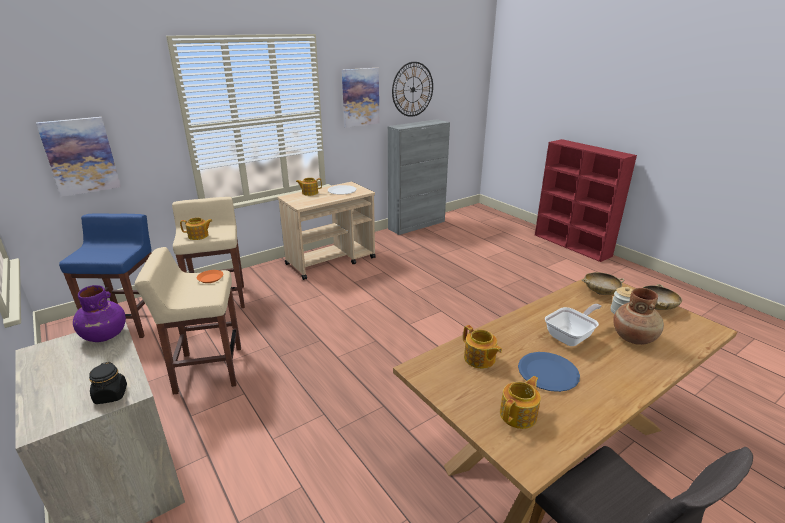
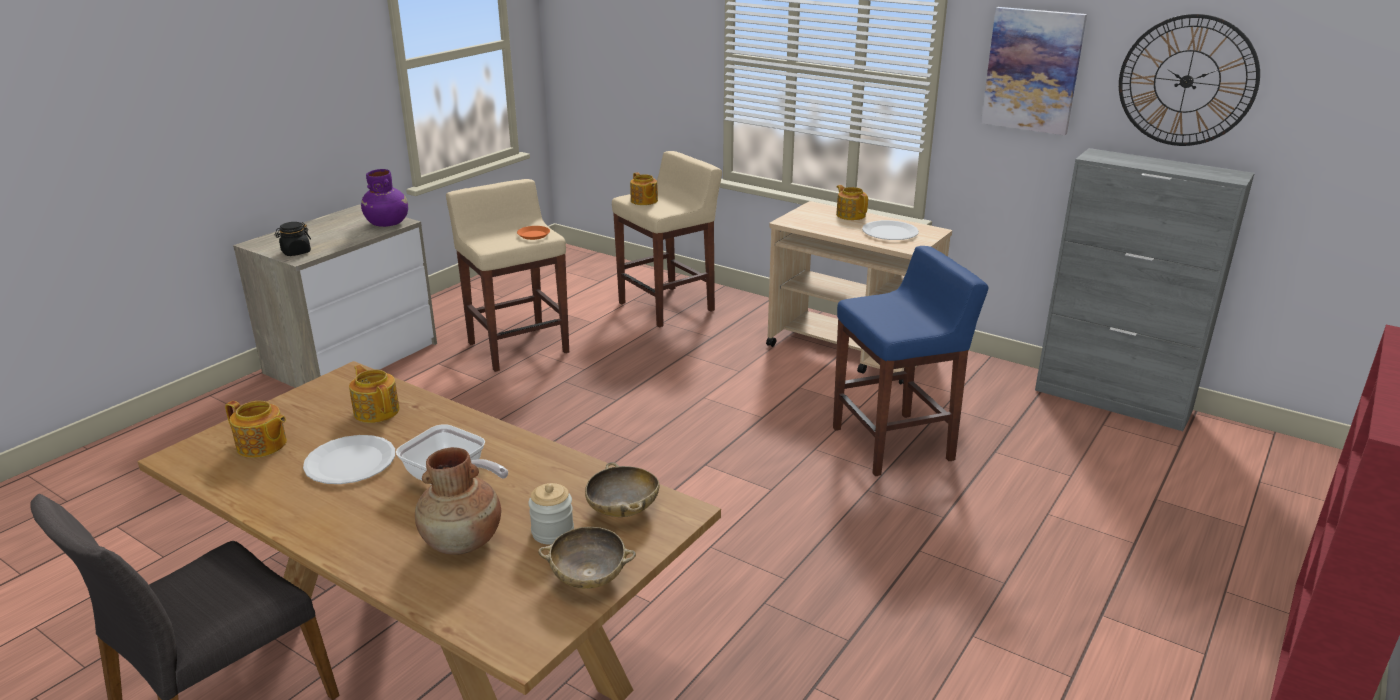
camera: 70 degrees right, 0 degrees up
picture [36,117,121,197] -> none
blue stool [59,213,152,338] -> blue stool moved to [833,246,988,476]
teapot [463,325,502,369] -> teapot turned 105 degrees clockwise [349,365,400,423]
blue plate [518,352,580,392] -> white plate [303,435,395,484]

